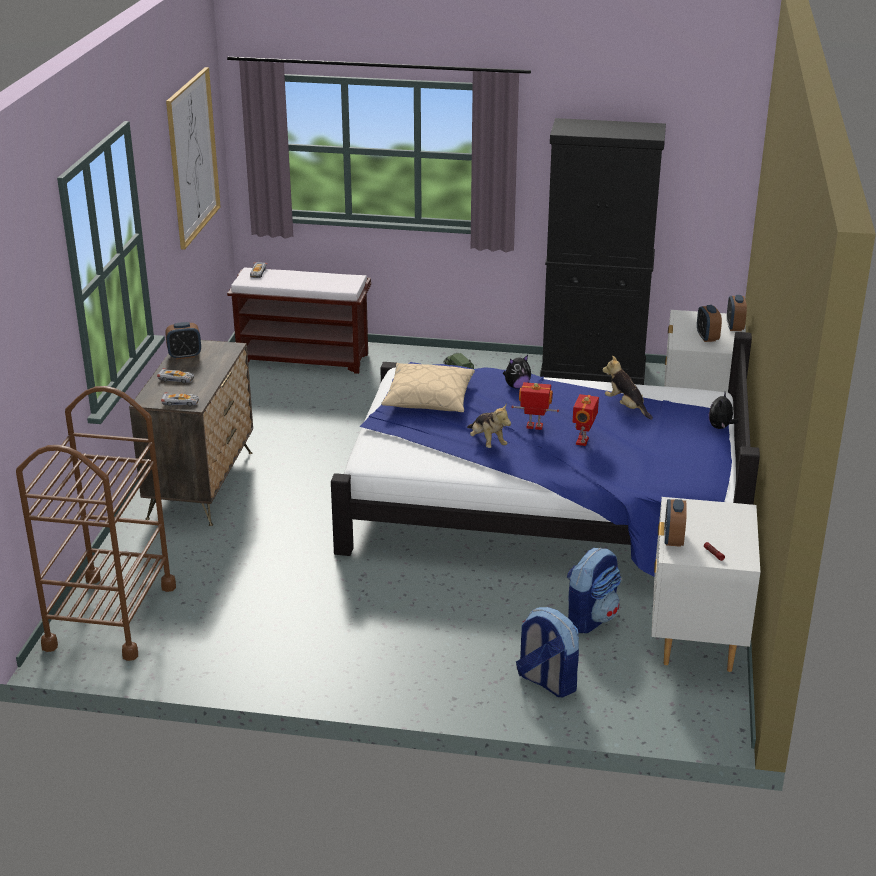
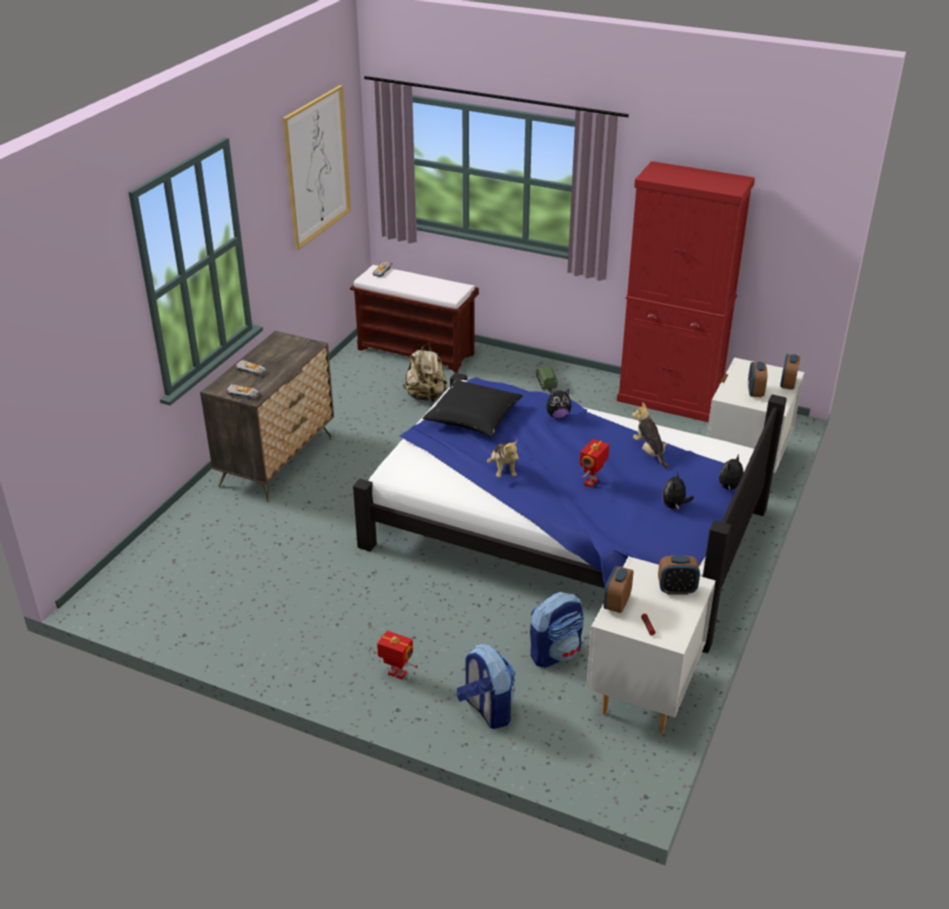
camera: 15 degrees right, 5 degrees up
brown cart [16,386,176,661] -> none
alarm clock [165,322,201,359] -> alarm clock moved to [658,555,700,595]
beige pillow [381,363,475,412] -> black pillow [422,379,523,437]
toy robot [511,382,559,430] -> toy robot moved to [374,631,418,680]
black cabinet [540,118,666,385] -> red cabinet [617,161,755,422]
none -> beige backpack [403,344,447,402]
none -> plush toy [662,471,694,509]

